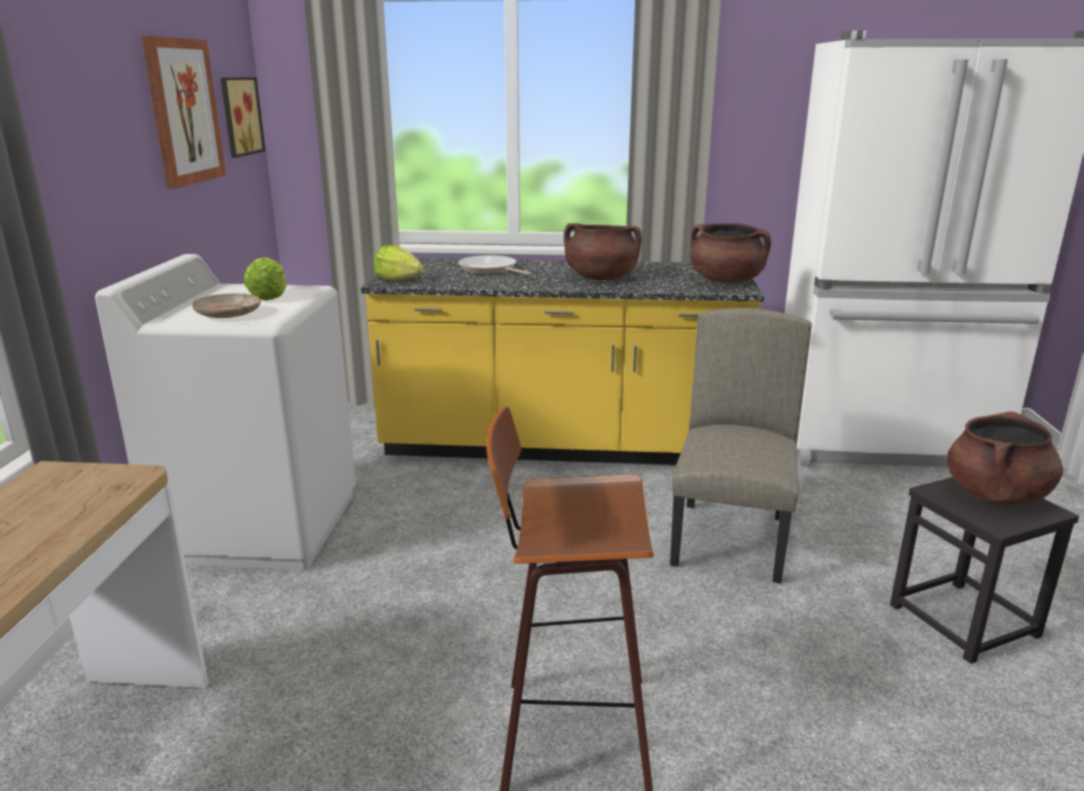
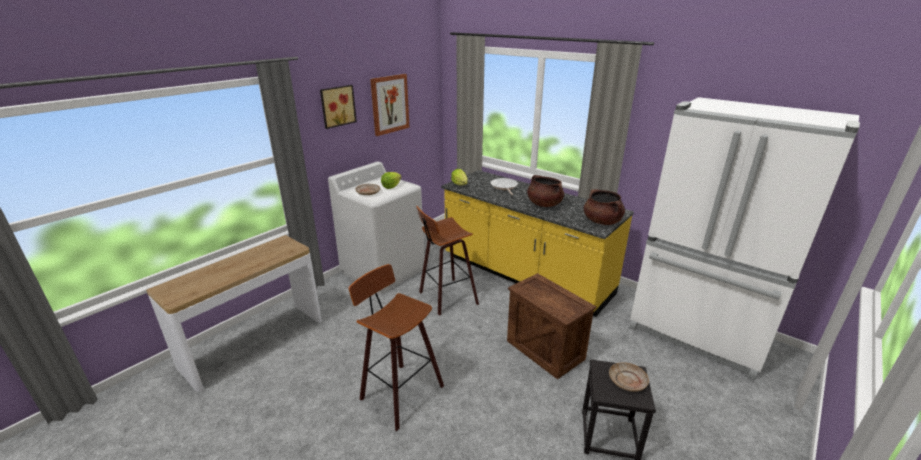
camera: 35 degrees right, 5 degrees up
picture [220,77,265,158] -> picture moved to [320,85,357,129]
beige chair [670,308,812,583] -> crate [507,273,596,379]
brown cooking pot [947,411,1063,505] -> beige plate [609,362,649,392]
none -> stool [416,206,479,316]

